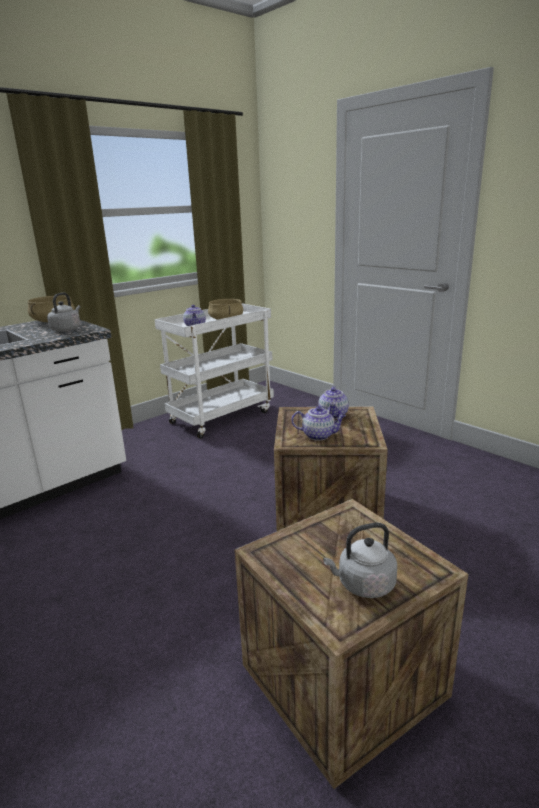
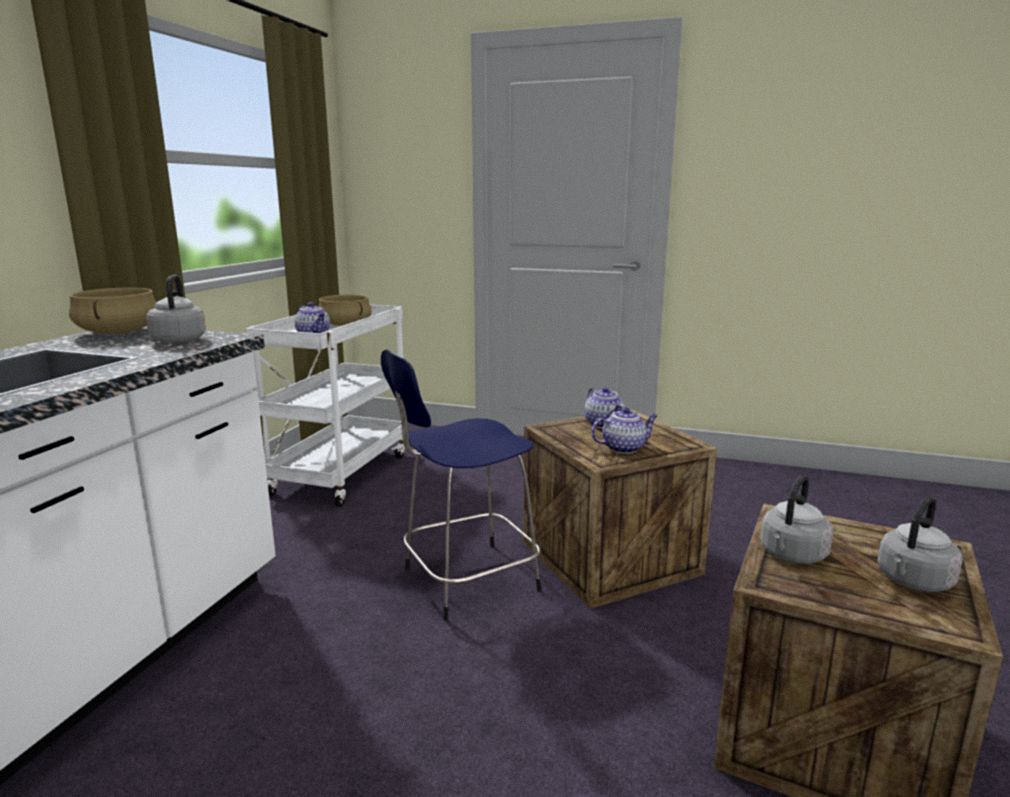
camera: 30 degrees left, 5 degrees down
none -> blue stool [381,350,541,621]
none -> grey kettle [760,475,834,564]

